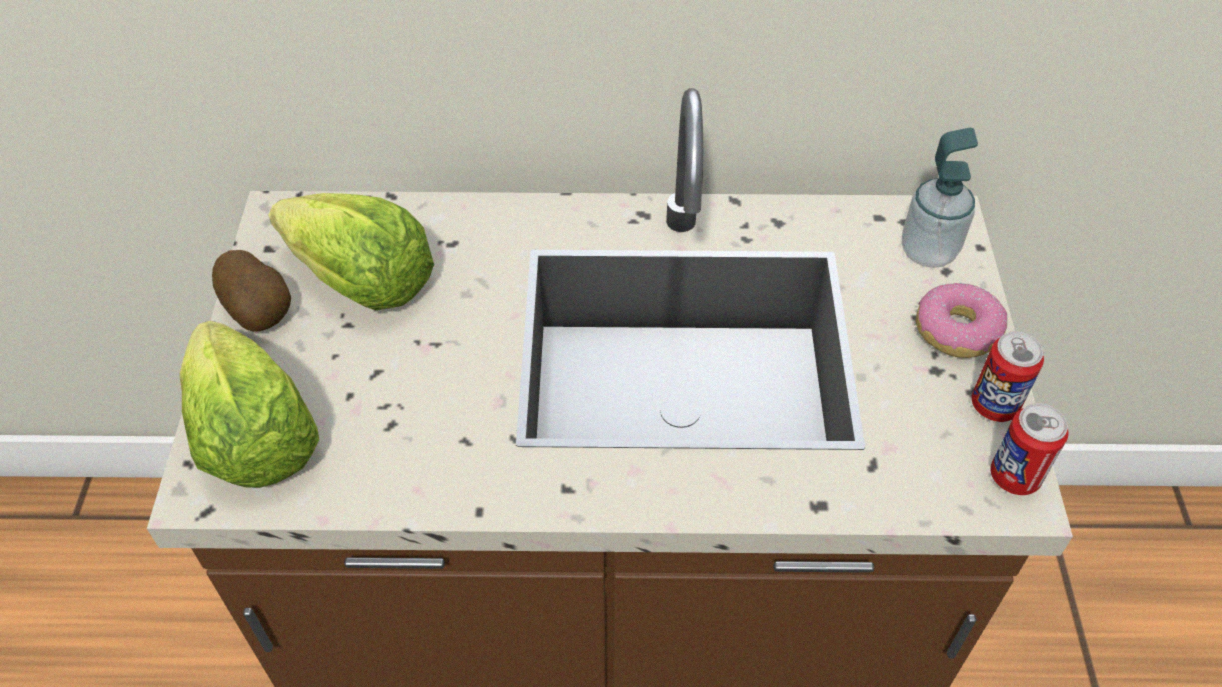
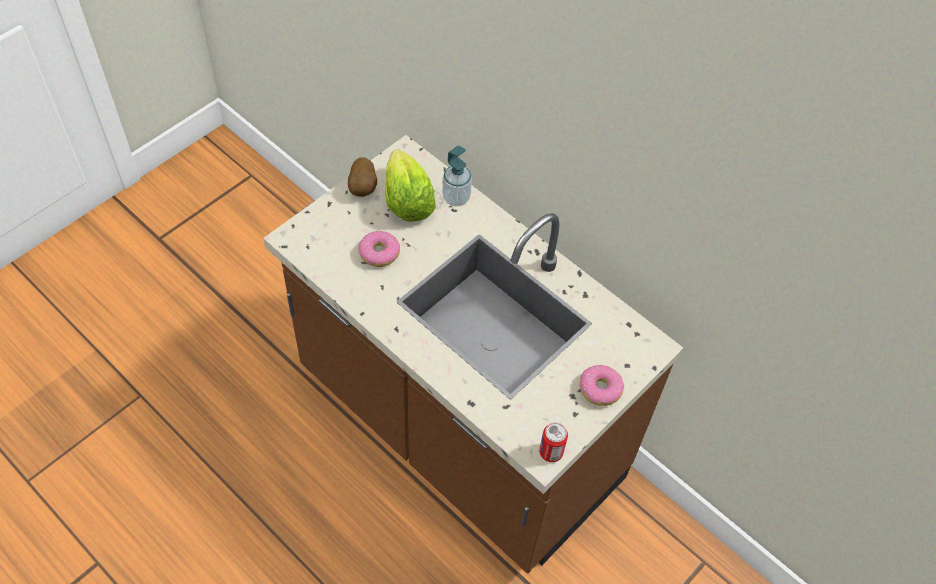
camera: 40 degrees right, 5 degrees up
lettuce [179,321,319,488] -> none
soap dispenser [902,128,978,268] -> soap dispenser moved to [442,146,472,207]
can [971,331,1044,422] -> none
none -> donut [358,231,400,267]

